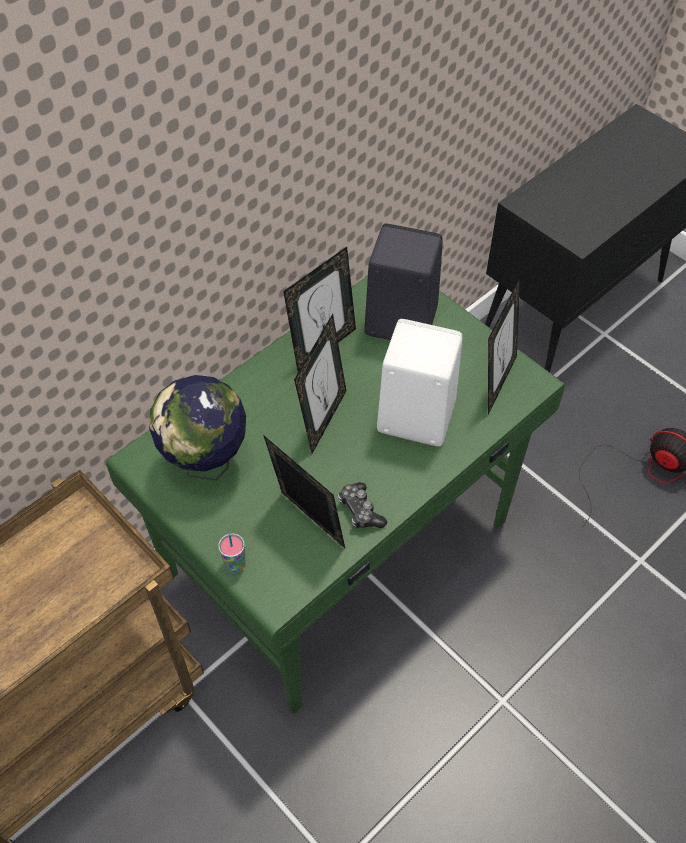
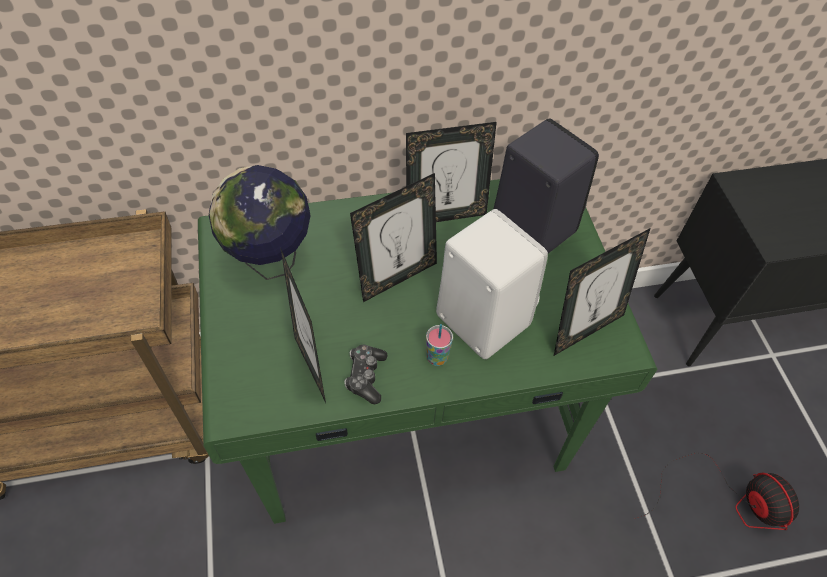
camera: 30 degrees right, 0 degrees up
cup [218,534,246,572] -> cup moved to [426,324,453,366]

